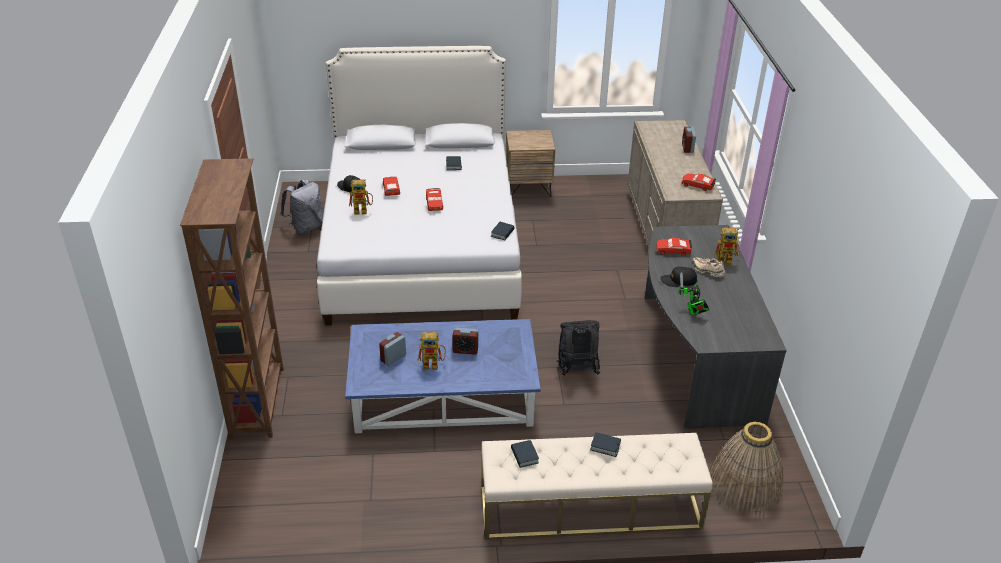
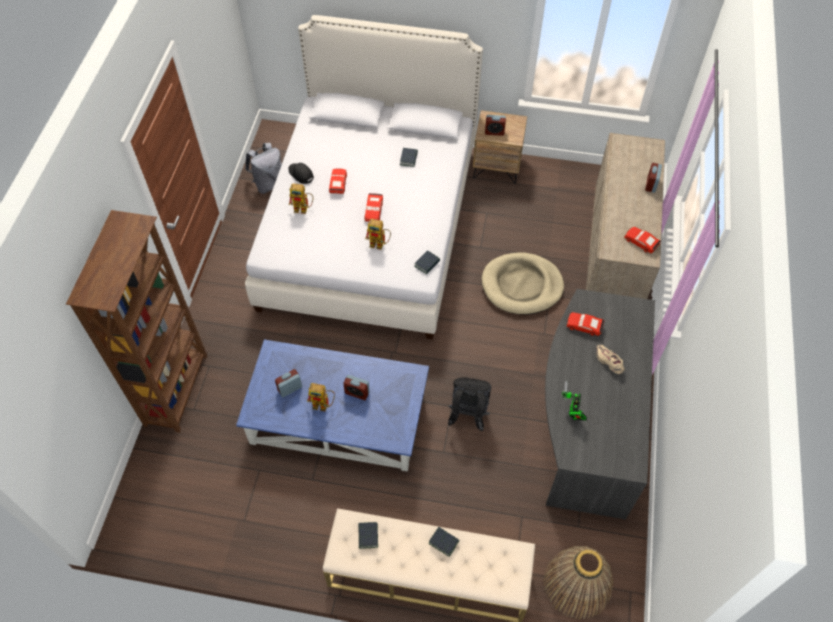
camera: 15 degrees right, 20 degrees up
black cap [661,267,697,287] -> none
toy robot [714,228,740,265] -> toy robot moved to [365,219,391,250]
none -> beige dog bed [482,252,564,315]
none -> alarm clock [485,115,506,136]

